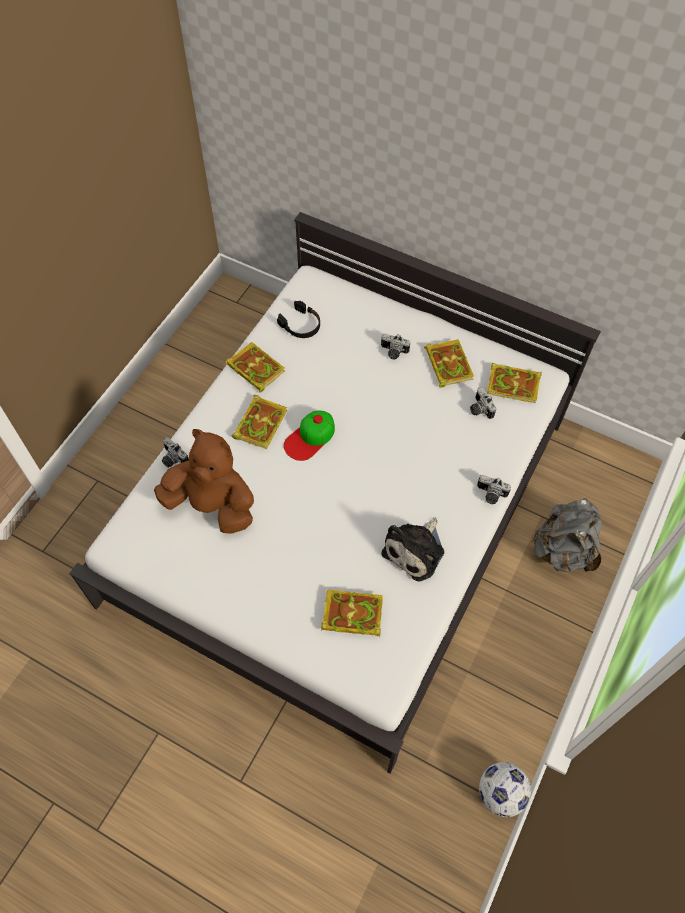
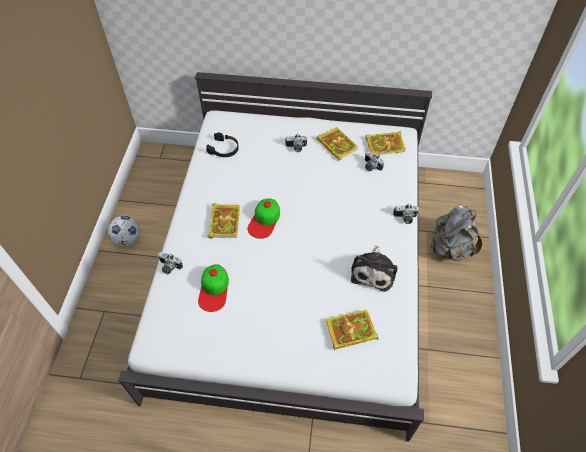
camera: 20 degrees left, 5 degrees down
brown plush toy [154,429,254,534] -> cap [198,264,229,312]
book [225,342,285,393] -> none
football [479,762,531,817] -> football moved to [108,216,140,246]

